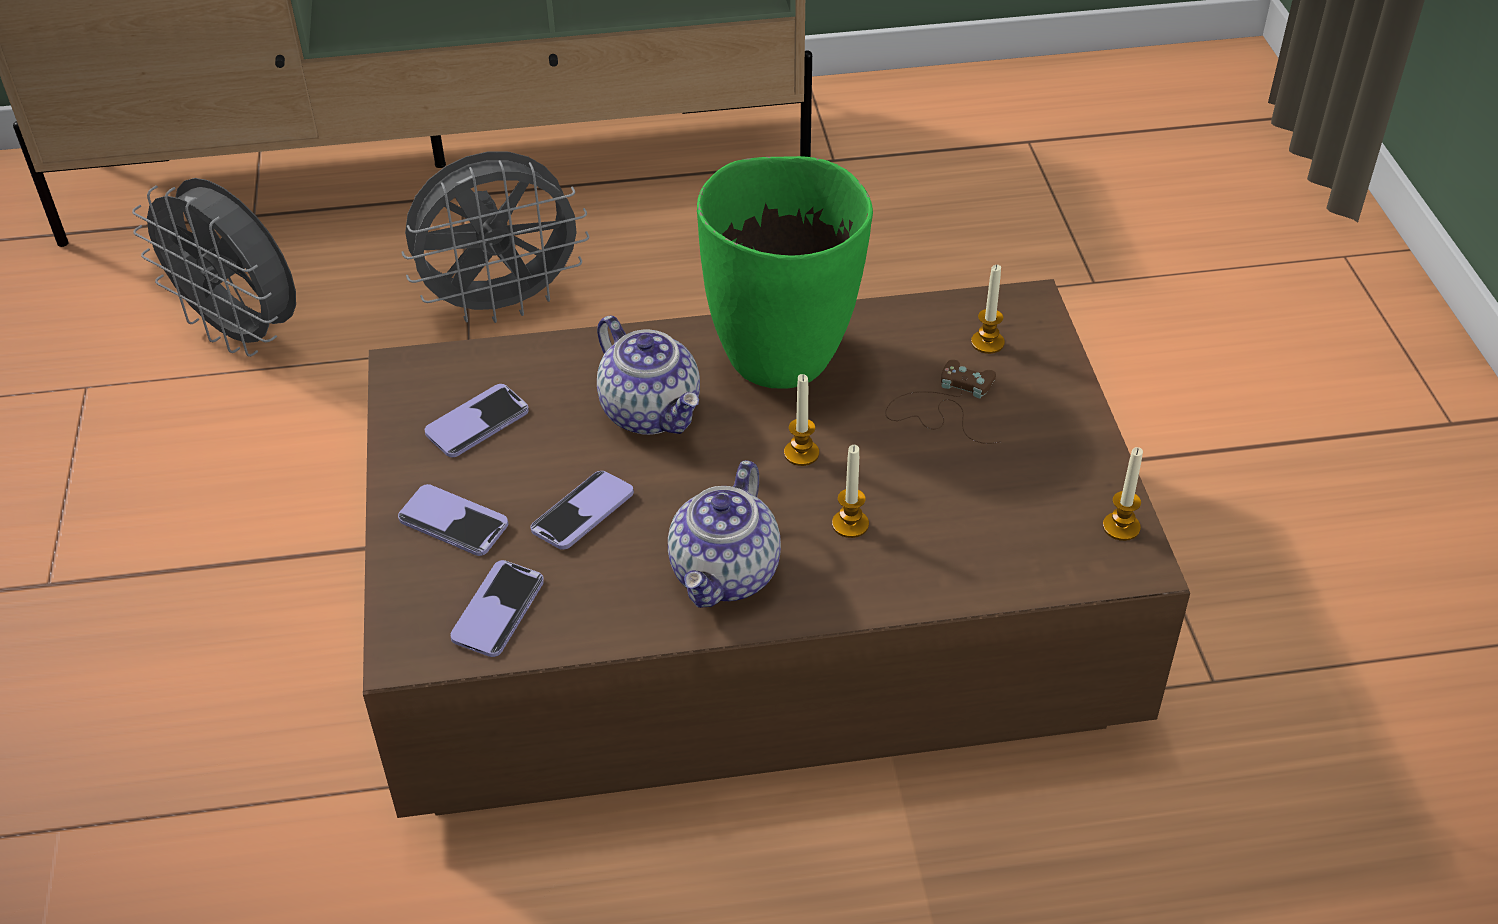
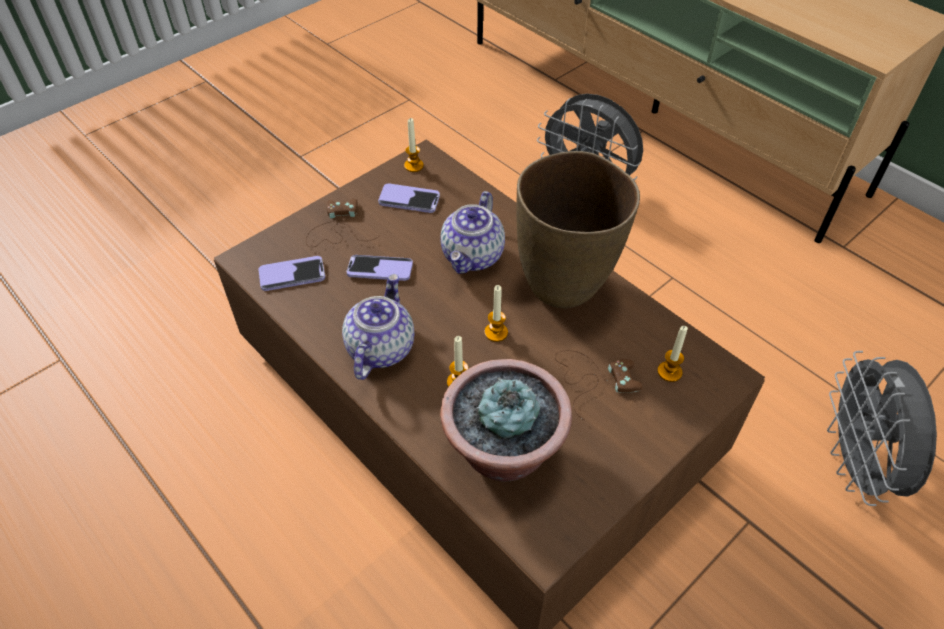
camera: 55 degrees right, 5 degrees up
grey fan [132,178,296,357] -> grey fan moved to [827,351,937,506]
phone [398,484,508,556] -> brown game controller [306,199,379,247]
teapot [668,460,781,608] -> teapot turned 120 degrees clockwise [342,274,414,380]
green vase [697,156,873,389] -> brown vase [516,151,640,308]
candle [1103,447,1143,541] -> candle moved to [404,118,424,172]
none -> potted plant [440,359,572,481]

